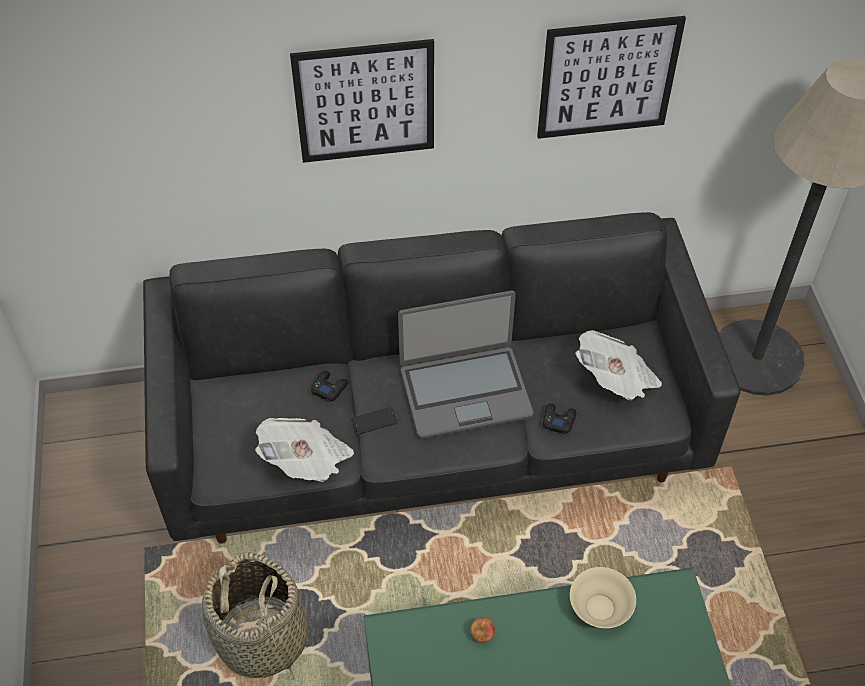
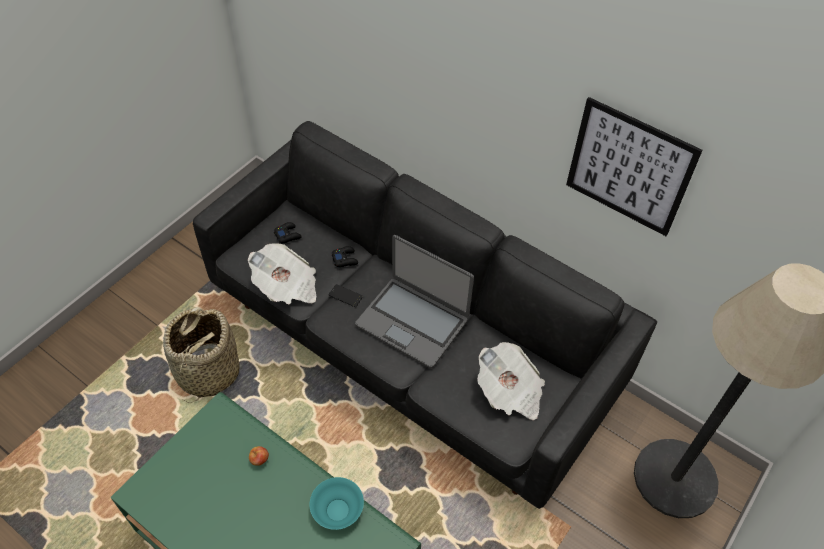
camera: 45 degrees right, 0 degrees up
picture [290,39,434,163] -> none
black game controller [543,403,577,434] -> black game controller moved to [273,222,301,243]
beige bowl [570,567,636,628] -> turquoise bowl [310,477,364,530]

